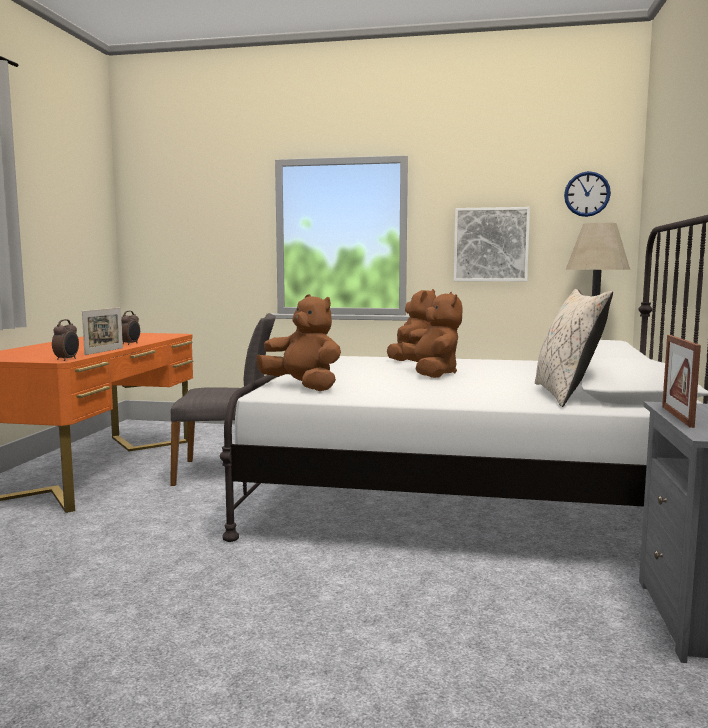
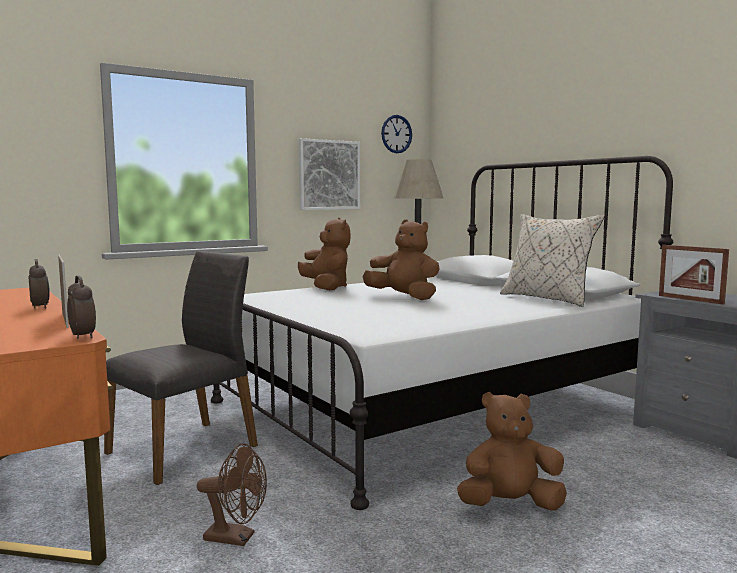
camera: 45 degrees left, 0 degrees up
brown plush toy [256,294,341,391] -> brown plush toy moved to [457,392,567,510]
none -> brown fan [197,443,267,546]

